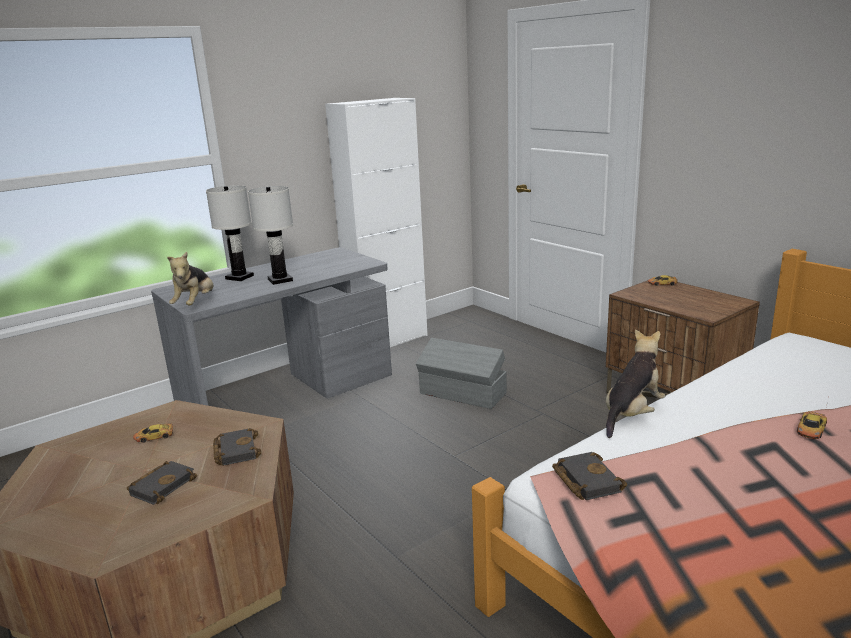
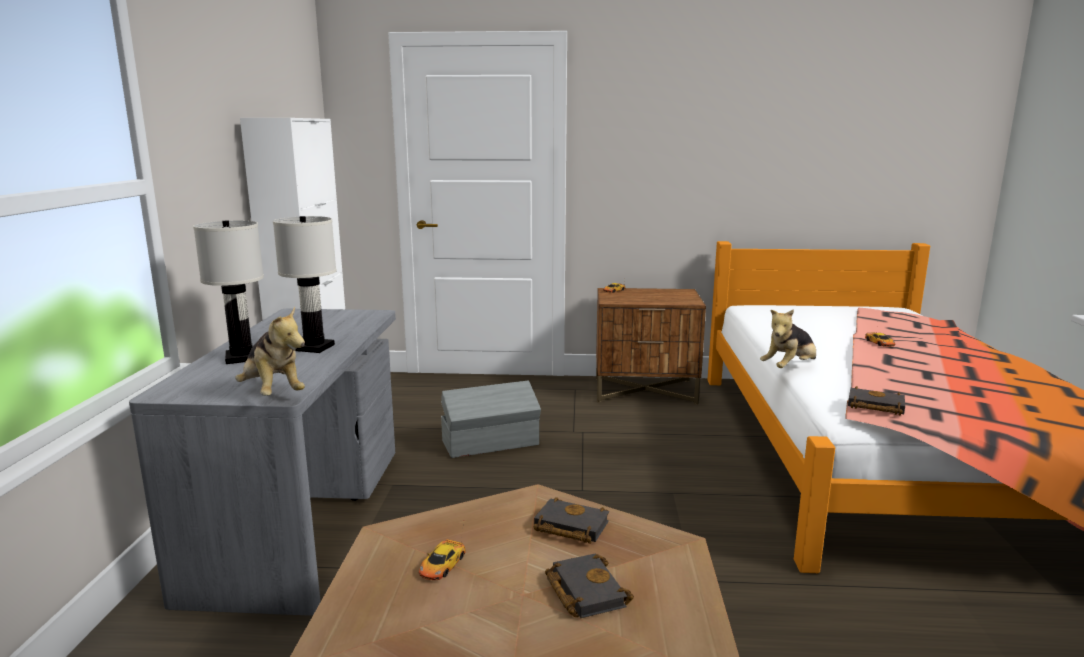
camera: 50 degrees left, 5 degrees down
plush toy [606,329,665,438] -> plush toy turned 120 degrees counterclockwise [760,309,816,368]

